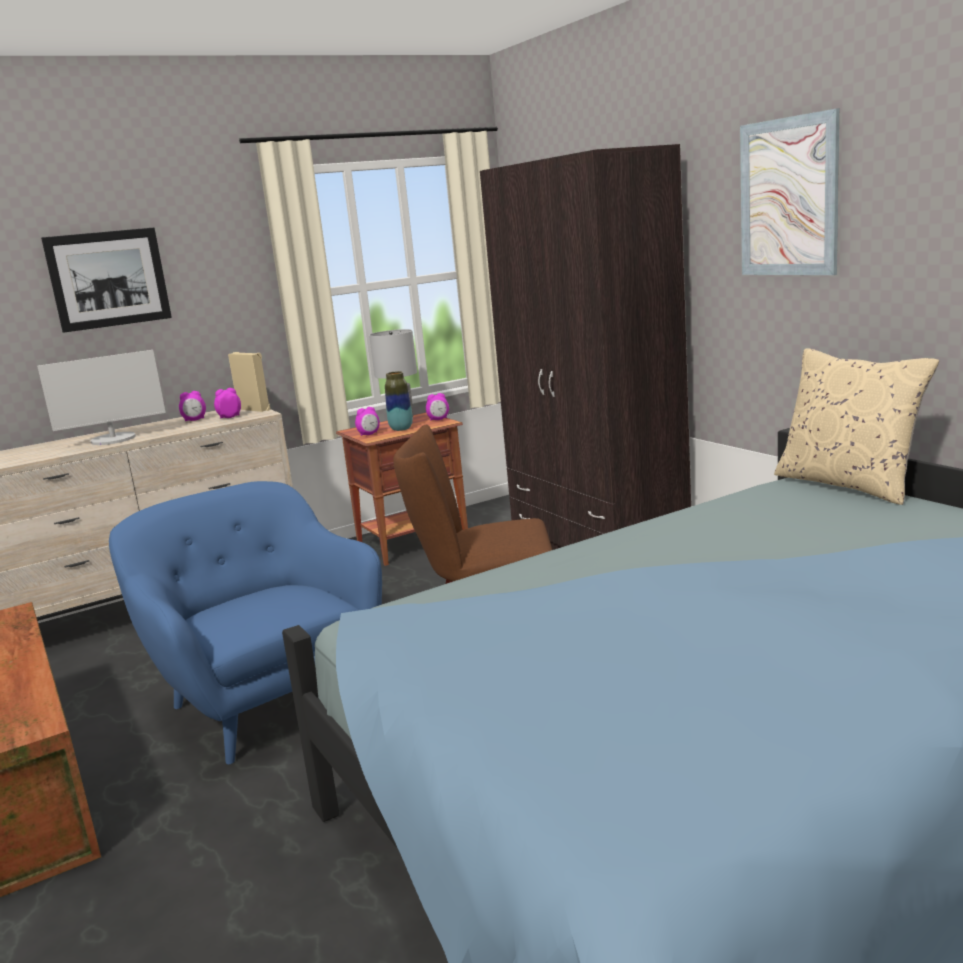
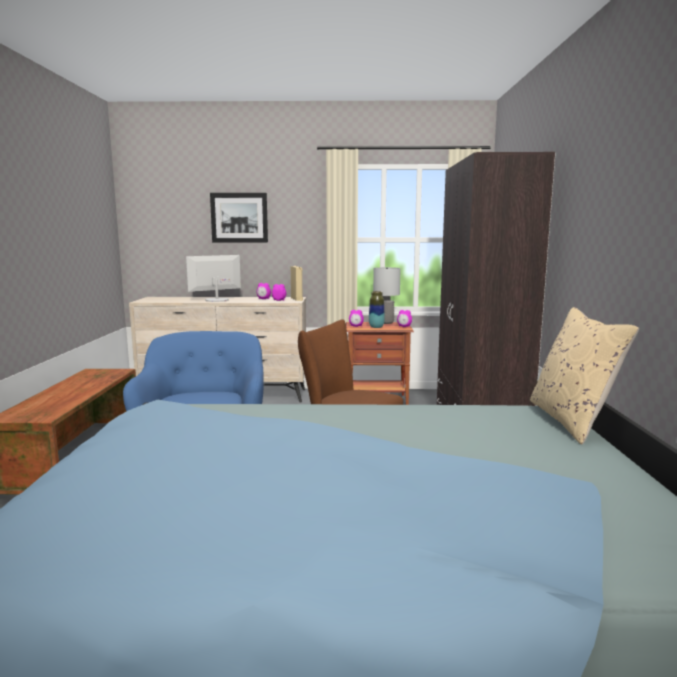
camera: 30 degrees right, 5 degrees down
monitor [37,350,166,445] -> monitor turned 135 degrees clockwise [186,255,241,302]
picture [740,108,840,275] -> none

